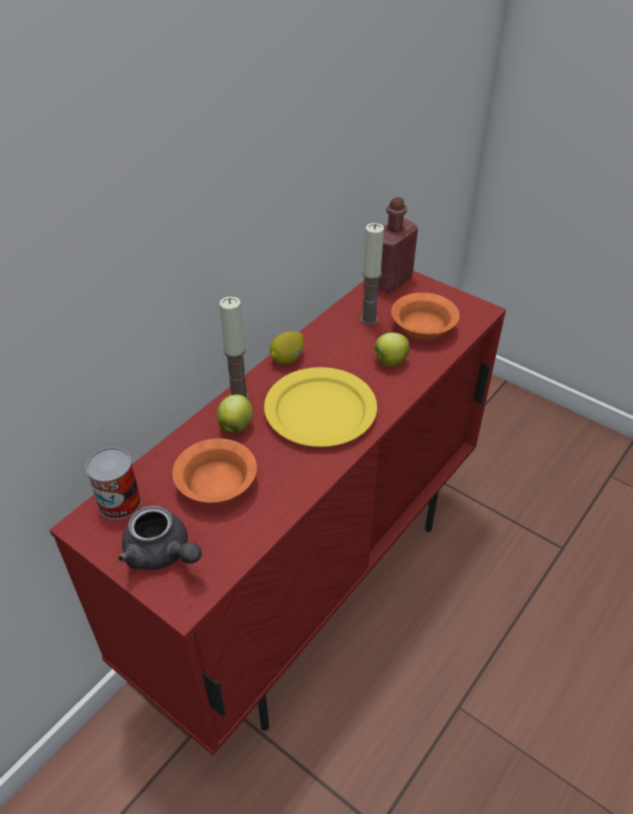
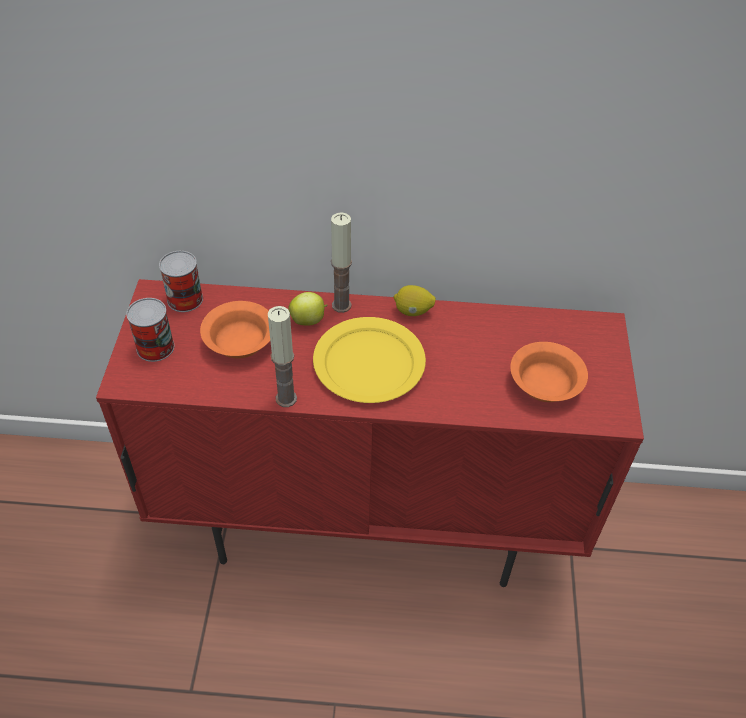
camera: 55 degrees right, 5 degrees up
grey teapot [118,506,202,570] -> can [126,298,175,362]
candle [360,223,384,325] -> candle moved to [268,306,297,407]
apple [373,333,410,367] -> none
red bottle [378,197,418,293] -> none

